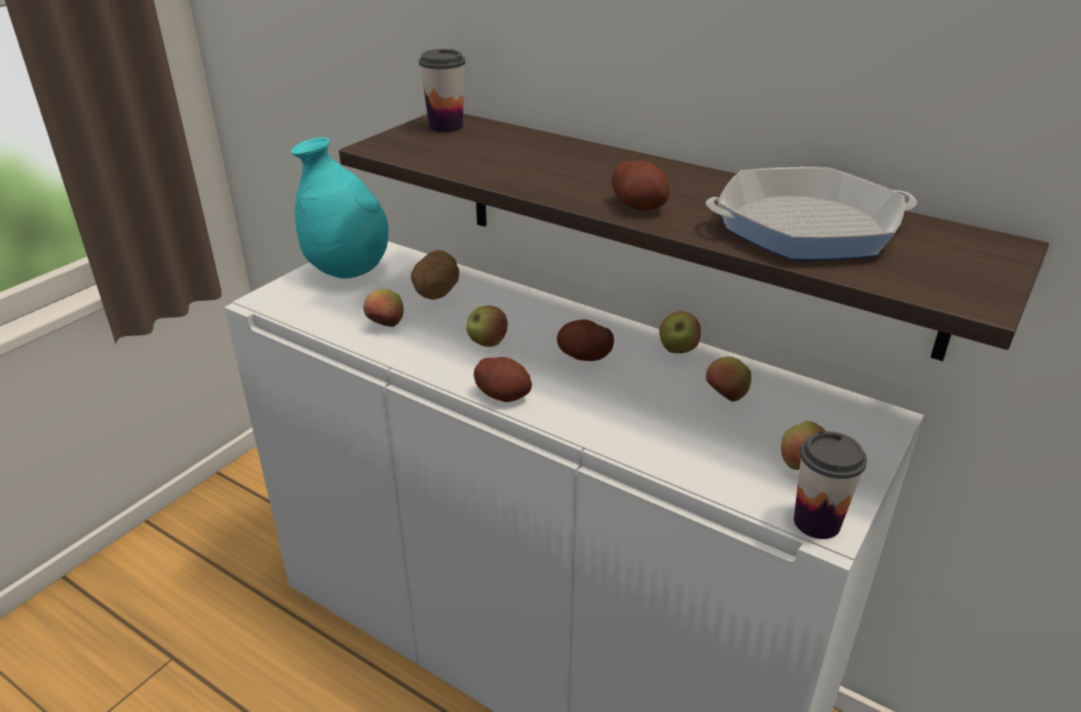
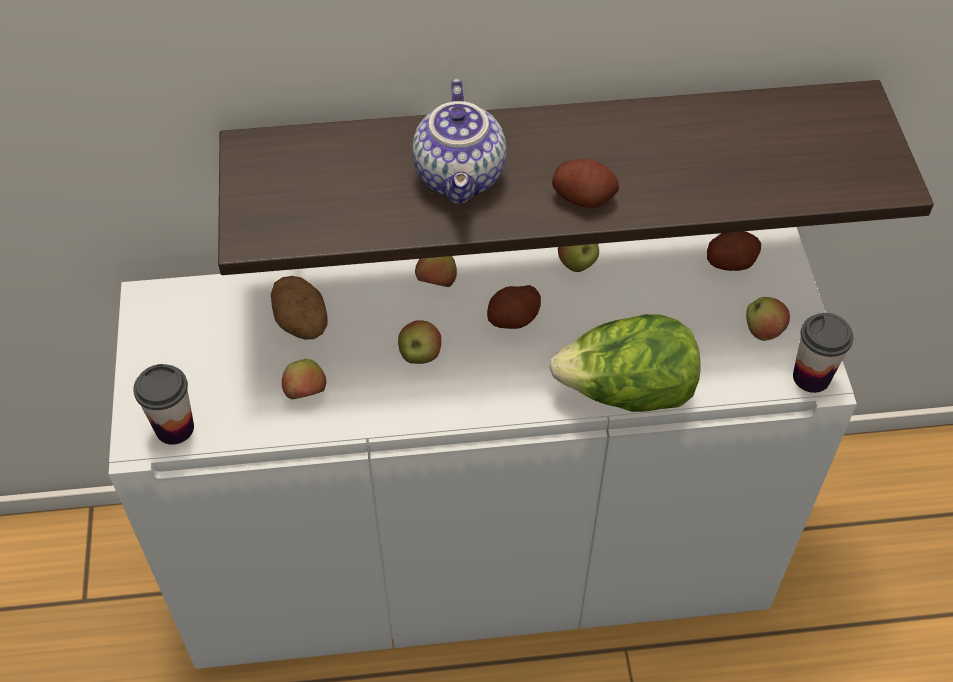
camera: 40 degrees left, 20 degrees up
turquoise vase [291,137,389,279] -> none
cup [419,49,466,132] -> cup moved to [133,364,194,445]
potato [474,357,532,402] -> potato moved to [707,231,761,271]
frying pan [706,167,917,260] -> none
apple [706,356,751,402] -> apple moved to [415,256,457,287]
none -> teapot [413,79,506,204]
none -> lettuce [549,314,701,412]

